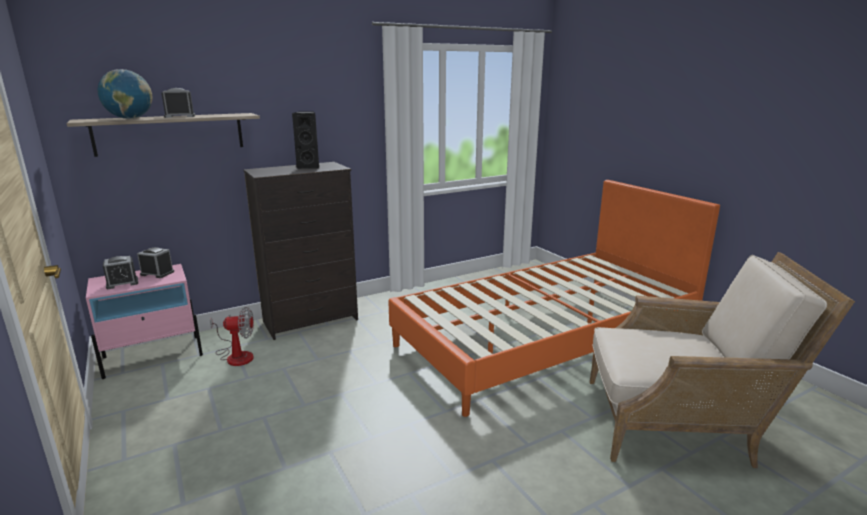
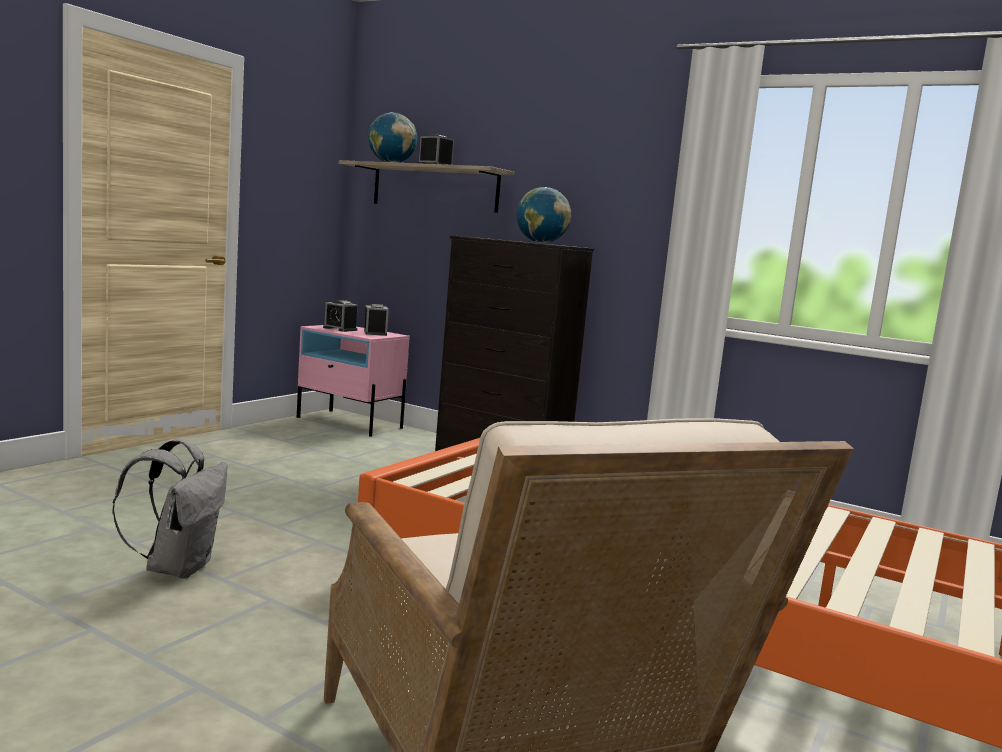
camera: 60 degrees right, 10 degrees down
fan [210,307,254,366] -> none
black speaker [292,111,319,169] -> globe [516,187,571,243]
none -> grey backpack [112,439,228,579]

